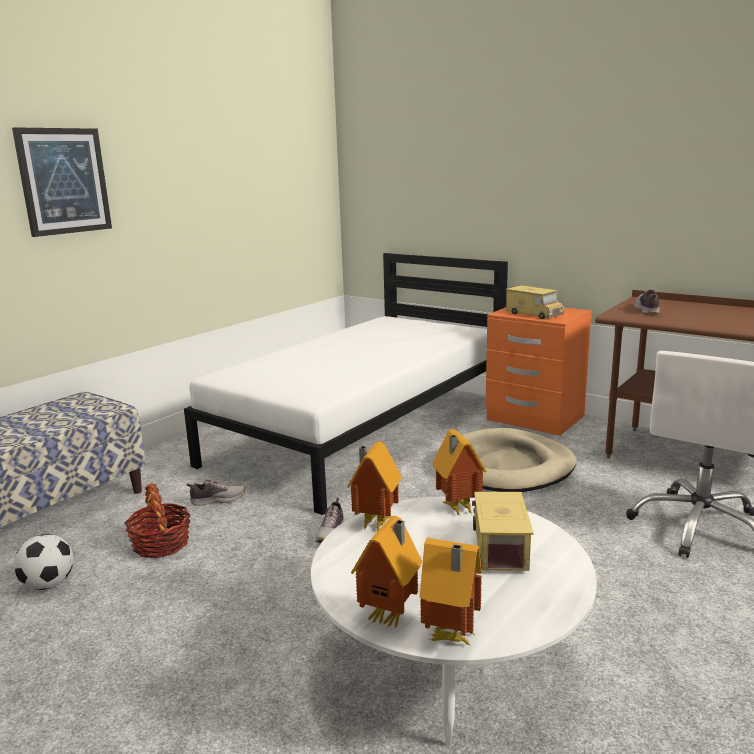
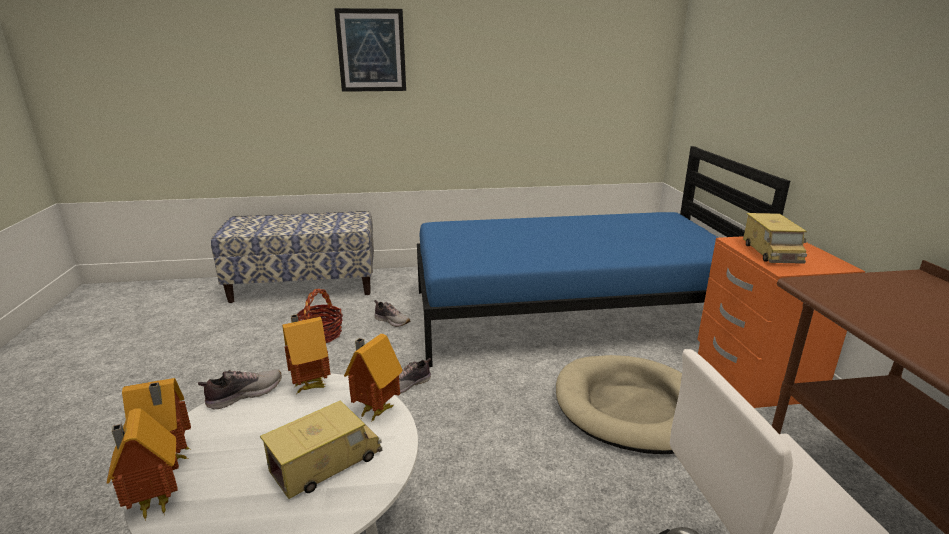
camera: 45 degrees right, 5 degrees up
football [13,534,73,590] -> none
white bed [184,253,508,515] -> blue bed [417,146,790,367]
shoe [635,290,660,314] -> shoe moved to [198,369,282,410]

